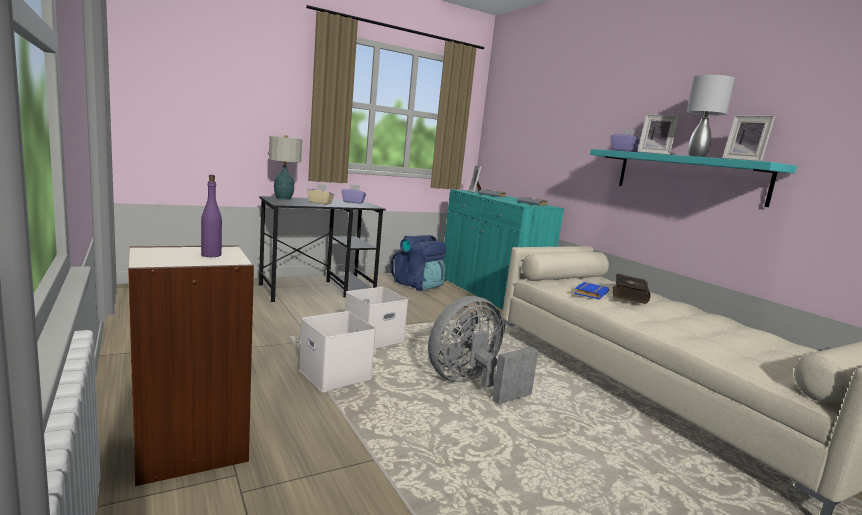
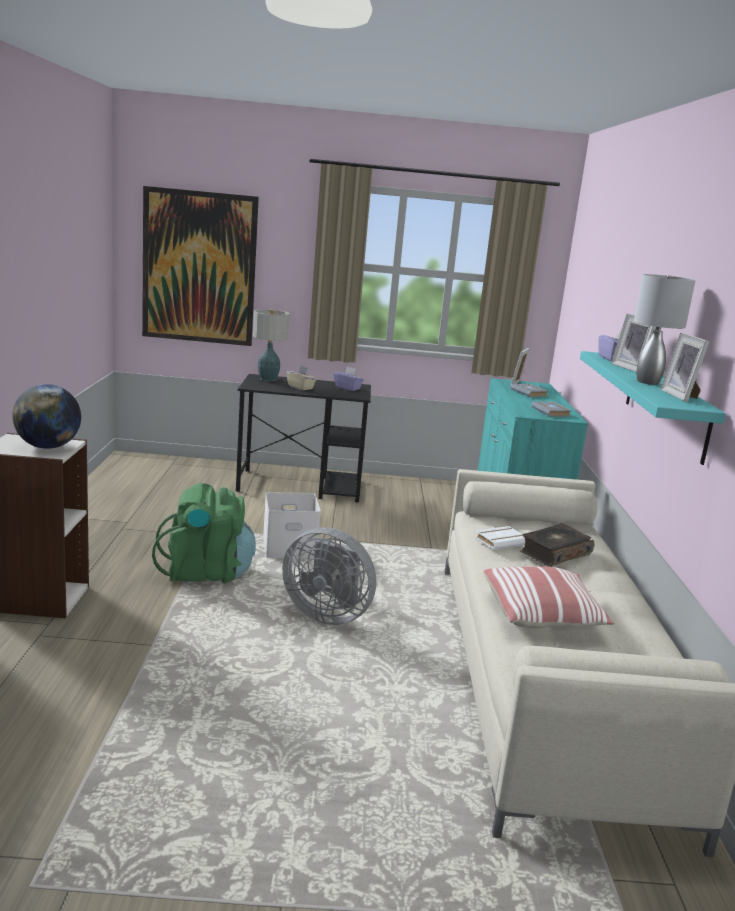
camera: 30 degrees right, 5 degrees up
purple bottle [201,175,222,257] -> globe [12,384,81,449]
white storage box [299,311,376,393] -> green backpack [152,483,256,583]
blue backpack [390,235,446,291] -> none
grey fan [428,296,539,404] -> grey fan turned 150 degrees counterclockwise [282,527,376,625]
blue book [574,282,609,299] -> white book [475,526,525,550]
none -> picture [142,186,259,346]
none -> pillow [483,567,615,628]

